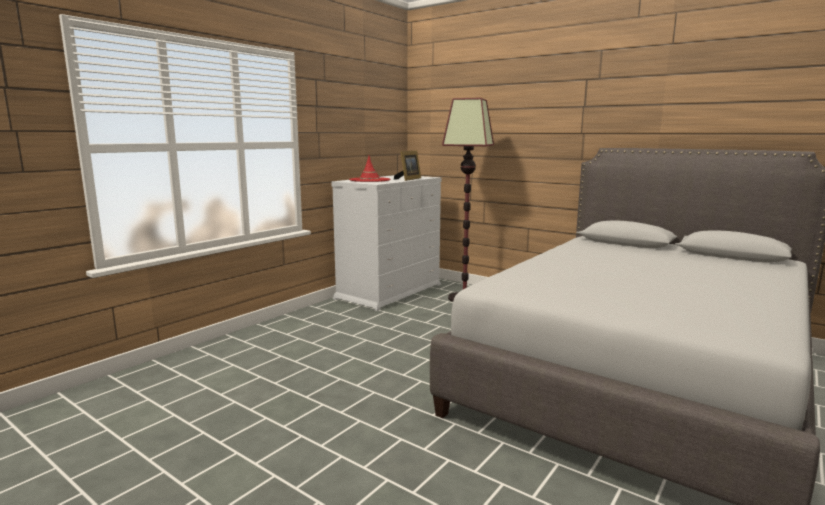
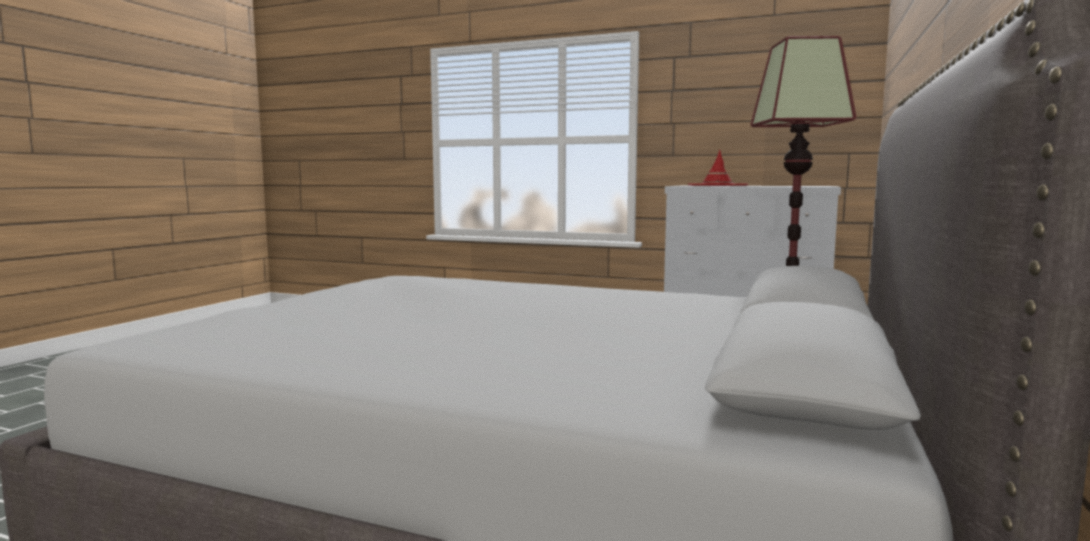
camera: 75 degrees right, 5 degrees down
picture frame [394,150,421,181] -> none

